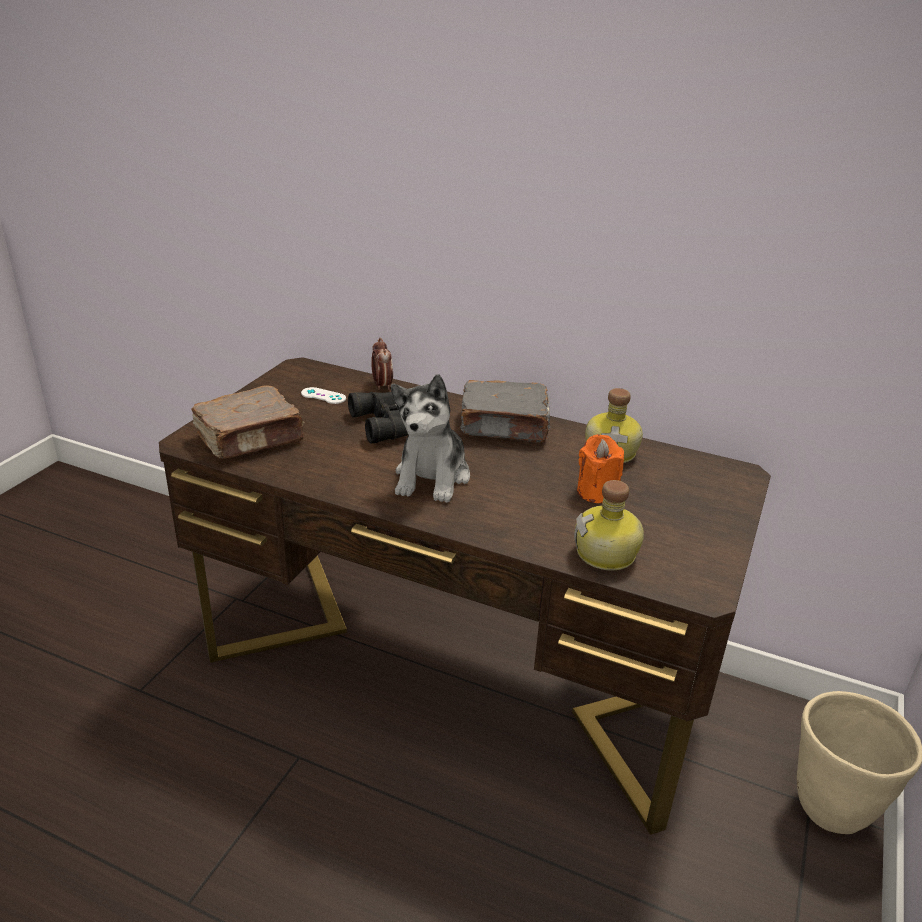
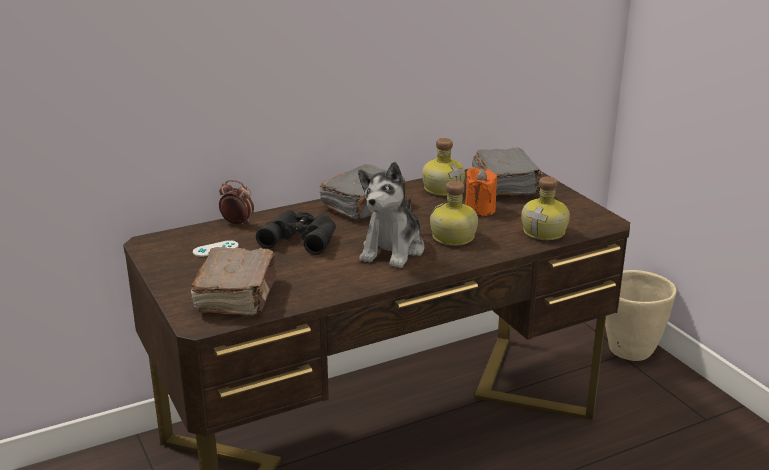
camera: 50 degrees left, 5 degrees down
plush toy [391,374,470,503] -> plush toy turned 60 degrees clockwise [358,162,424,268]
none -> bottle [430,181,478,245]
none -> grey book [472,148,543,196]

